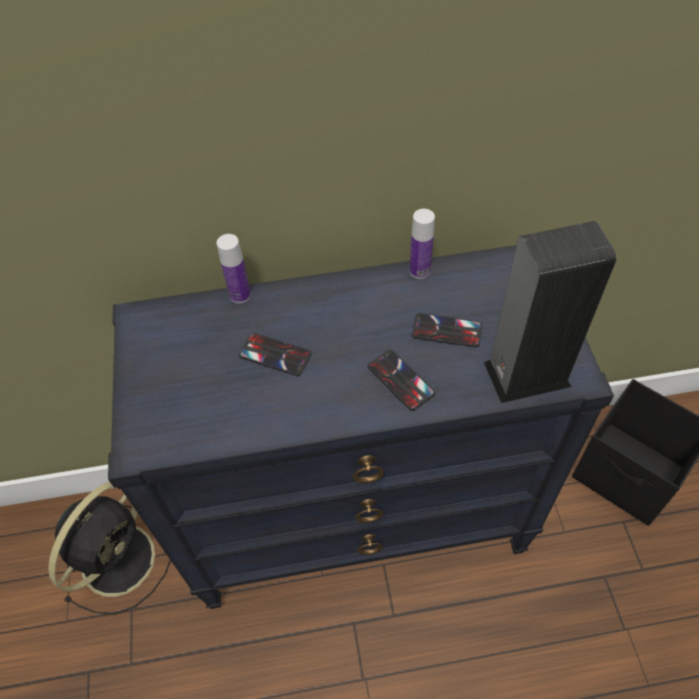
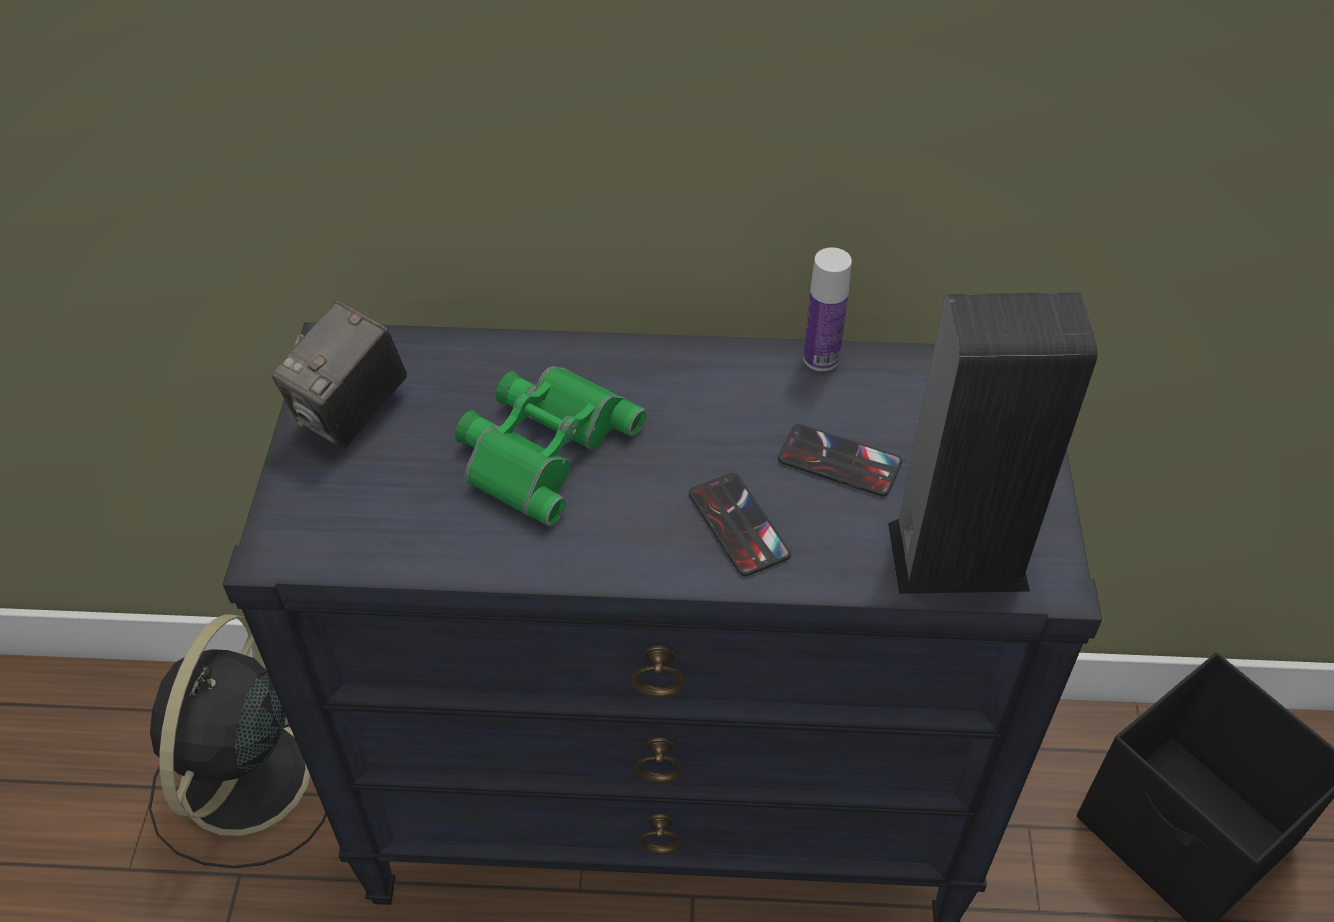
camera: 10 degrees right, 5 degrees down
black fan [48,481,171,615] -> black fan turned 150 degrees clockwise [149,614,327,868]
bottle [216,234,251,303] -> none
phone [239,333,311,376] -> green binoculars [455,367,646,526]
none -> camera [271,300,407,449]

